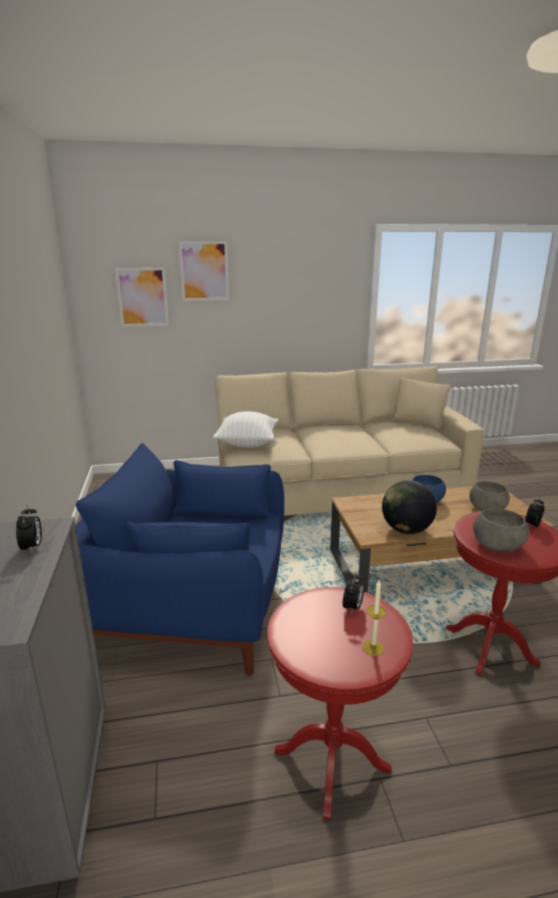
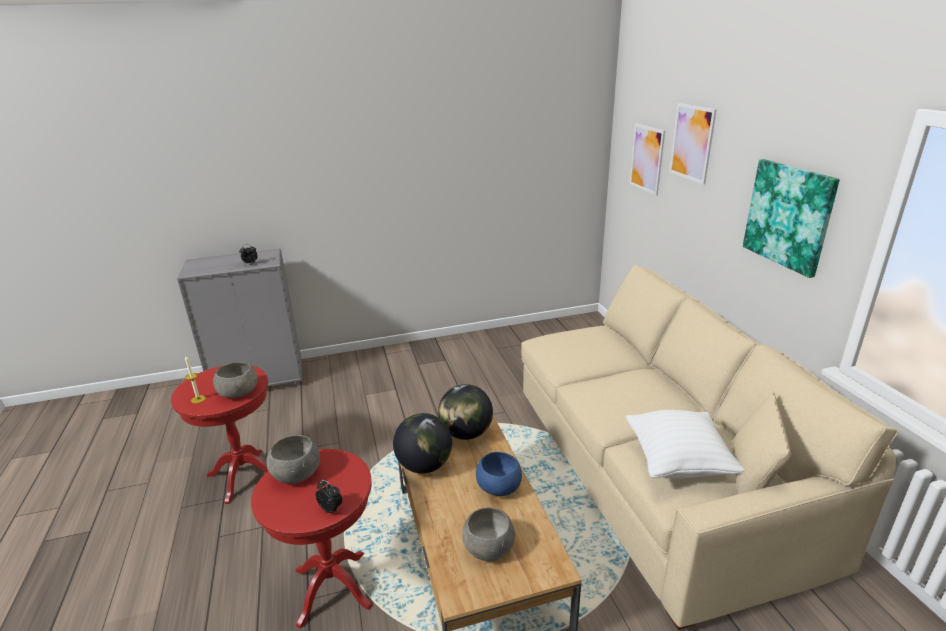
camera: 85 degrees right, 5 degrees up
blue armchair [76,443,284,676] -> none
white pillow [213,411,278,448] -> white pillow moved to [626,410,744,479]
alarm clock [343,572,364,614] -> grey bowl [213,362,258,398]
none -> globe [438,384,493,440]
none -> picture [743,159,840,278]

